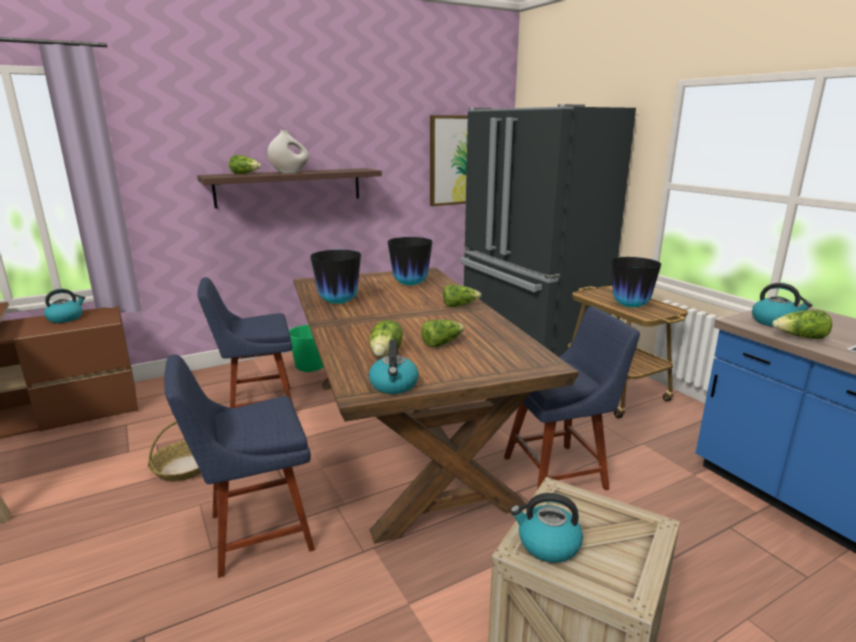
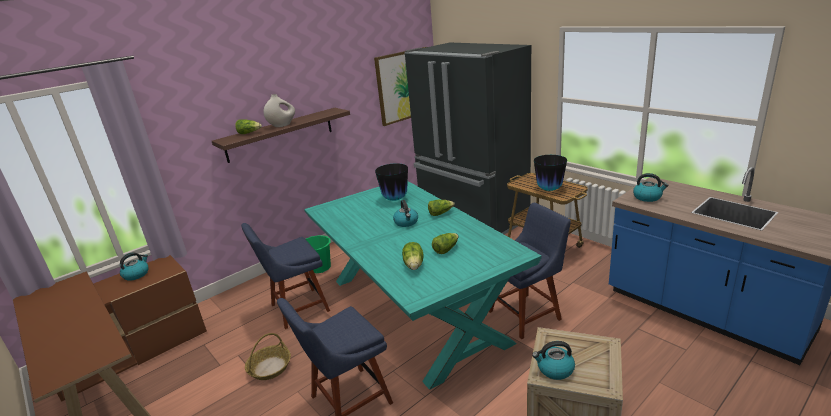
camera: 10 degrees left, 5 degrees up
brown dining table [293,268,579,544] -> turquoise dining table [304,181,542,390]
vase [310,250,361,304] -> none
kettle [369,340,419,394] -> kettle moved to [393,200,418,227]
lettuce [772,310,832,339] -> none

